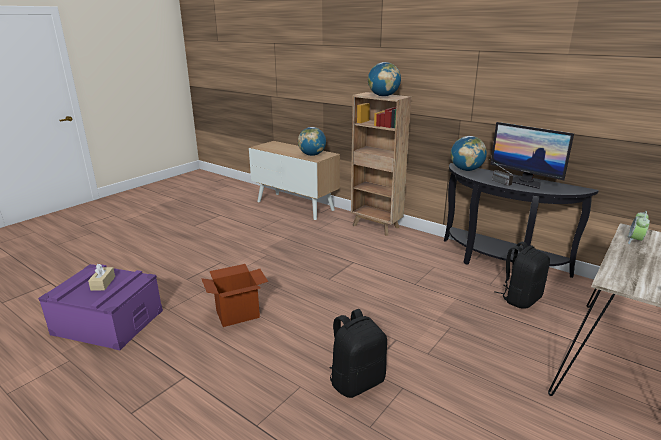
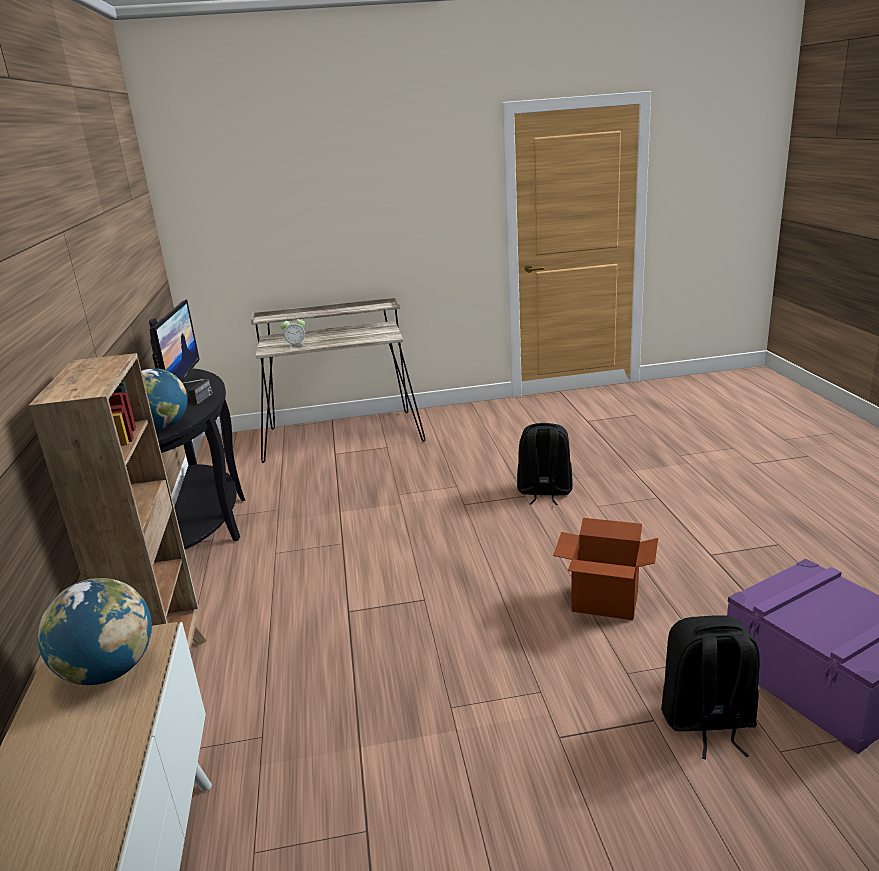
camera: 135 degrees left, 0 degrees up
beige tissue box [88,264,115,291] -> none
globe [368,62,401,97] -> none
black backpack [495,242,550,309] -> black backpack moved to [661,615,760,759]

